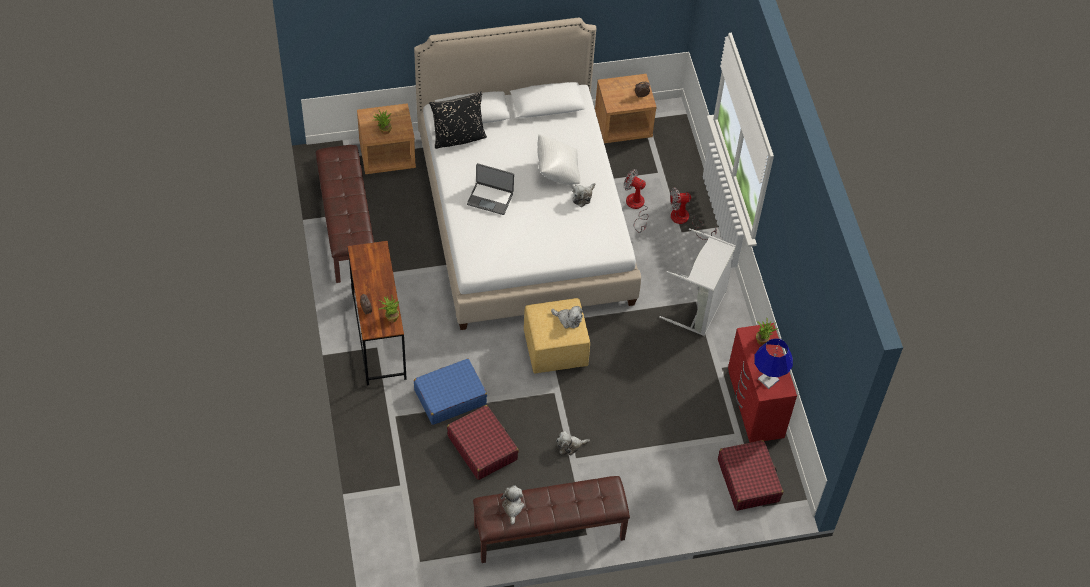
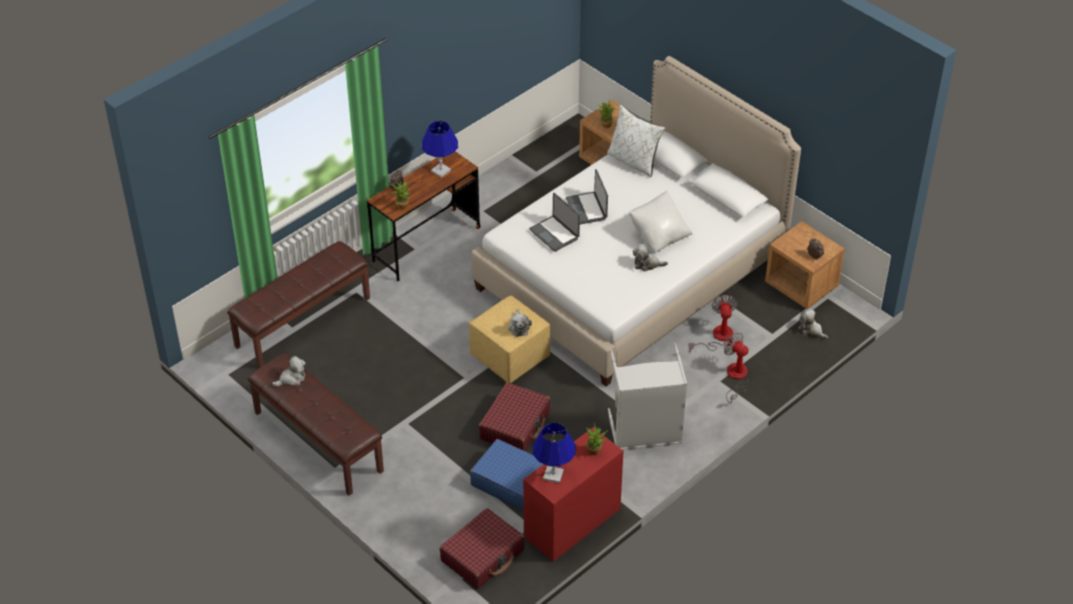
camera: 60 degrees right, 10 degrees down
brown bench [316,145,374,283] -> brown bench moved to [227,241,370,368]
blue suitcase [414,359,487,425] -> blue suitcase moved to [470,439,543,511]
black pillow [429,91,487,149] -> white pillow [607,104,665,177]
red suitcase [447,405,519,480] -> red suitcase moved to [479,382,550,451]
plush toy [556,431,590,455] -> plush toy moved to [798,309,828,339]
none -> blue table lamp [422,121,458,178]
none -> laptop [529,193,580,252]

